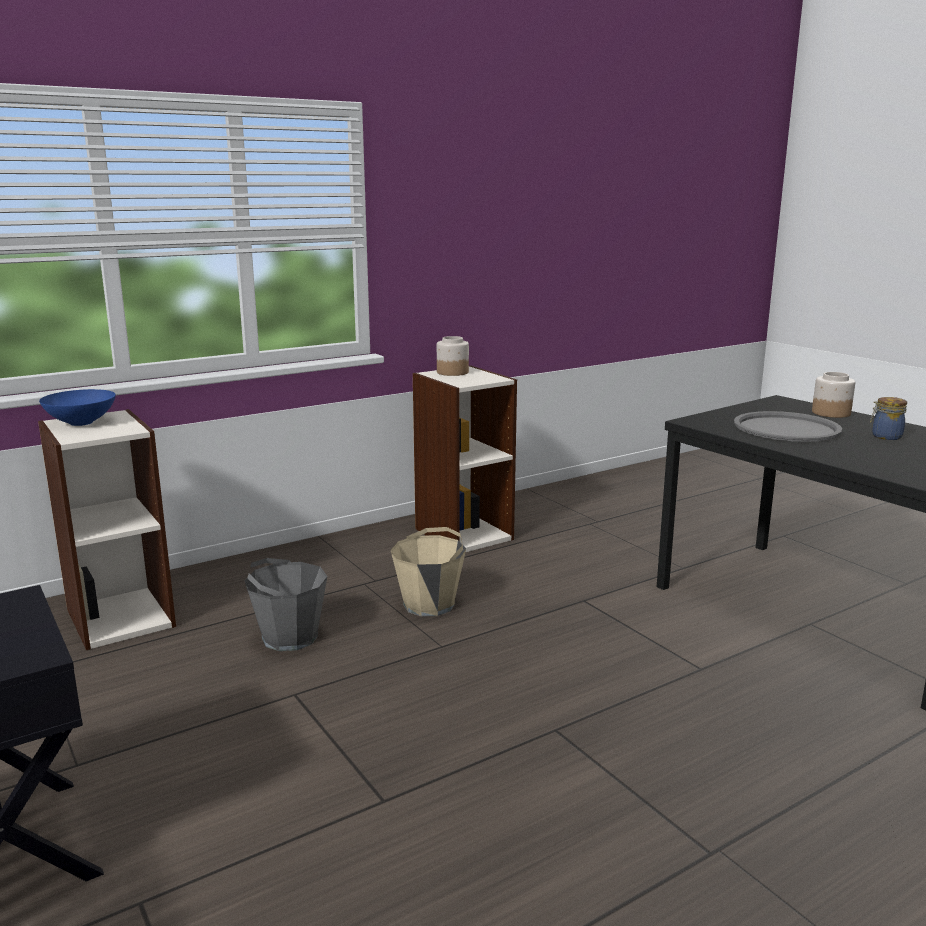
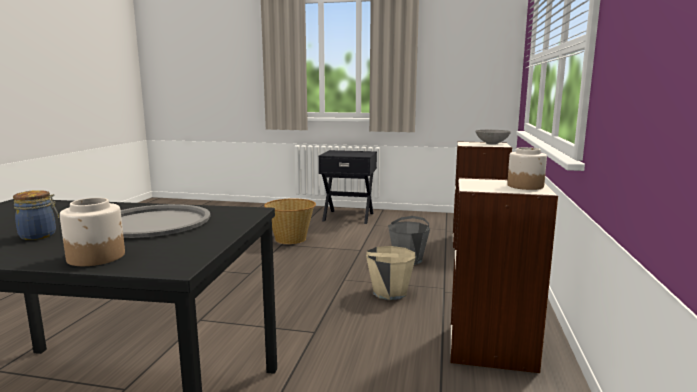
camera: 135 degrees right, 5 degrees down
blue bowl [39,389,116,426] -> grey bowl [475,130,511,145]
none -> basket [264,198,316,244]

